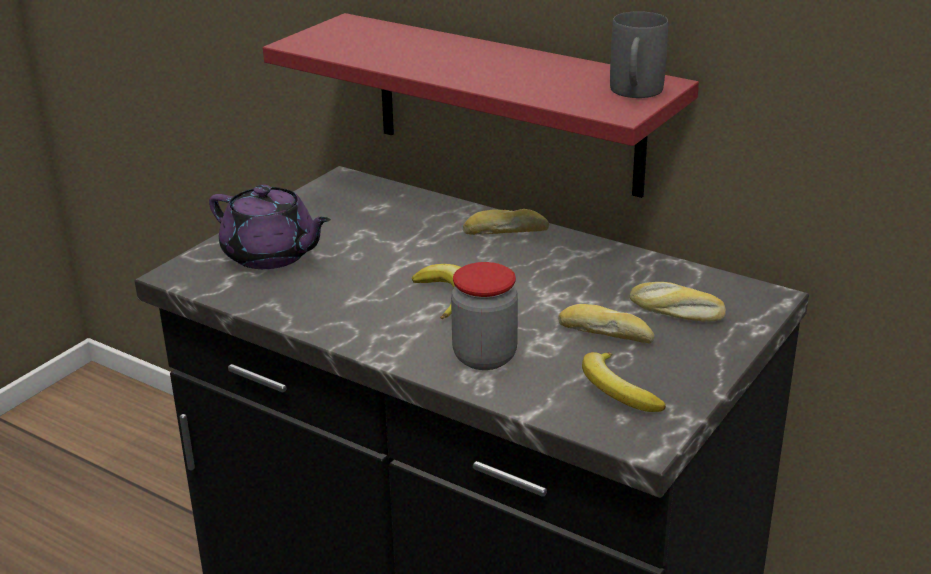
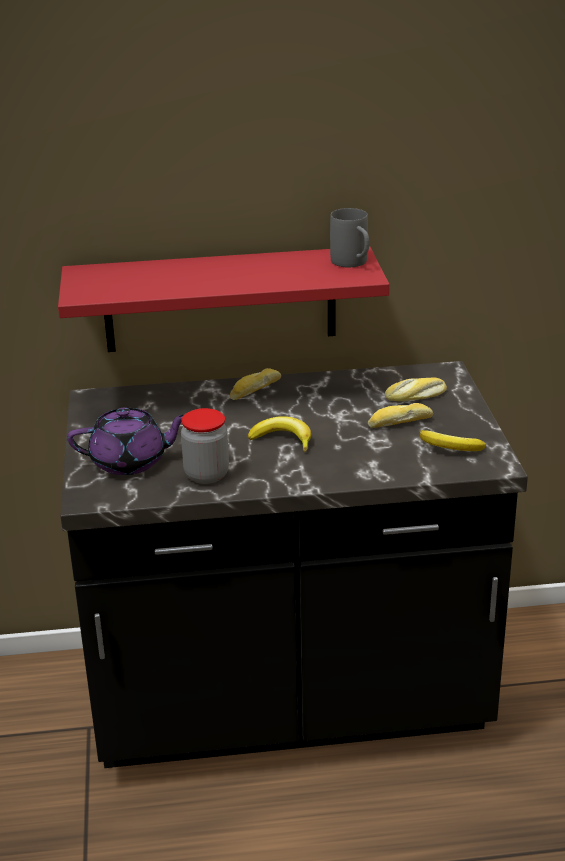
camera: 40 degrees left, 0 degrees up
jar [451,262,518,370] -> jar moved to [181,408,229,484]

